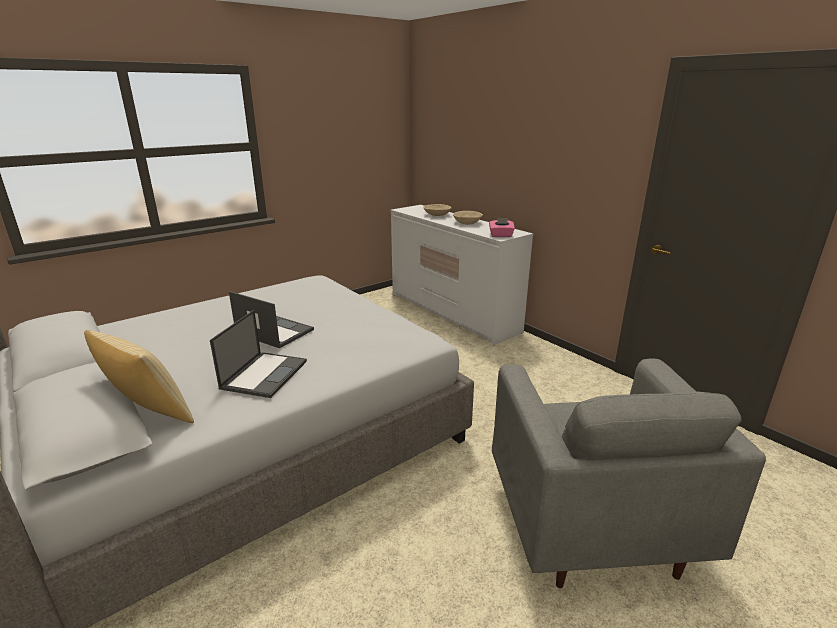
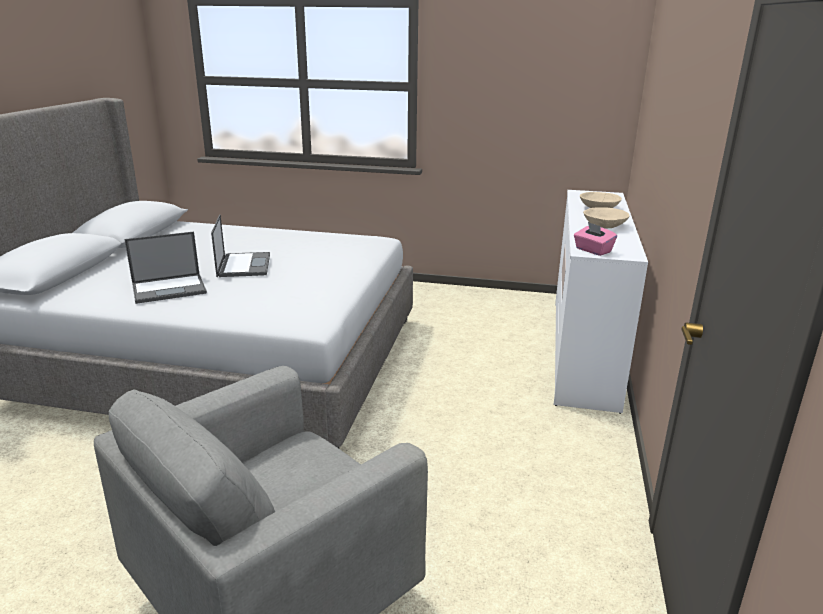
camera: 50 degrees right, 0 degrees up
pillow [84,330,194,423] -> none

